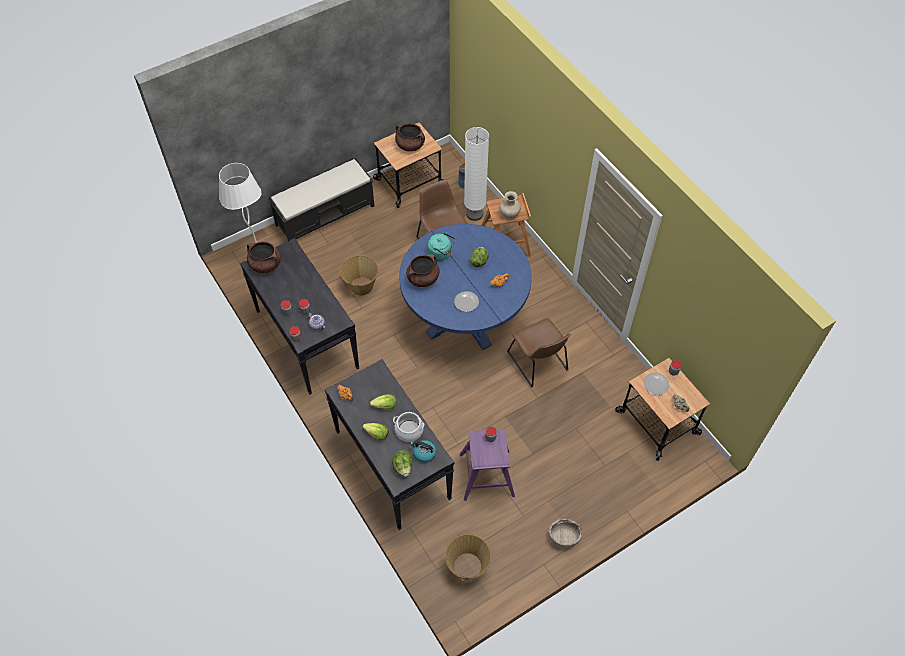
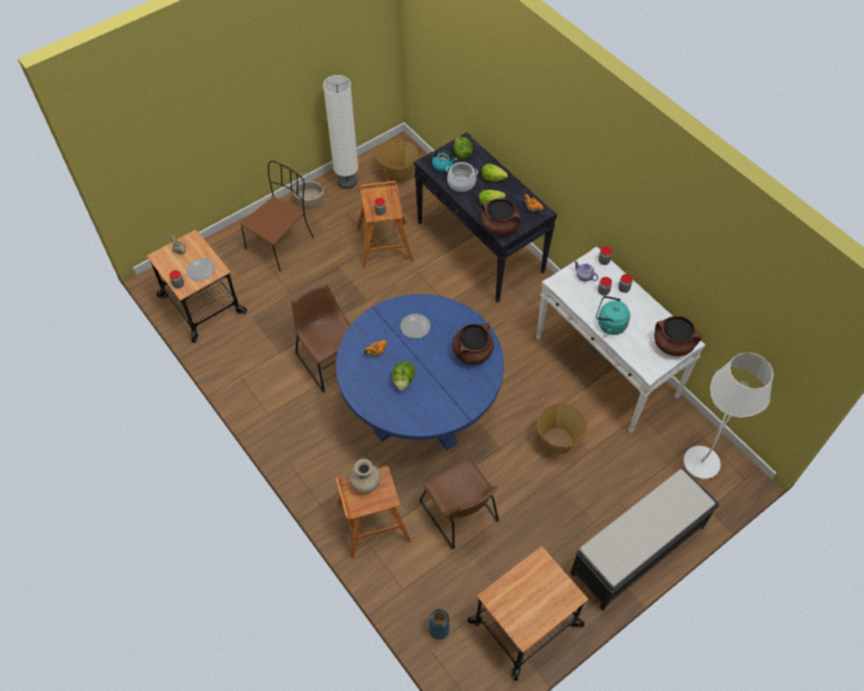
camera: 175 degrees right, 0 degrees up
black console table [240,238,359,394] -> white console table [536,246,705,433]
brown cooking pot [395,123,425,152] -> brown cooking pot moved to [481,199,521,236]
turquoise kettle [428,232,456,261] -> turquoise kettle moved to [596,296,630,335]
purple stool [460,429,515,501] -> brown stool [356,181,413,268]
white floor lamp [464,127,489,221] -> white floor lamp moved to [323,75,358,189]
none -> brown chair [240,161,314,271]

